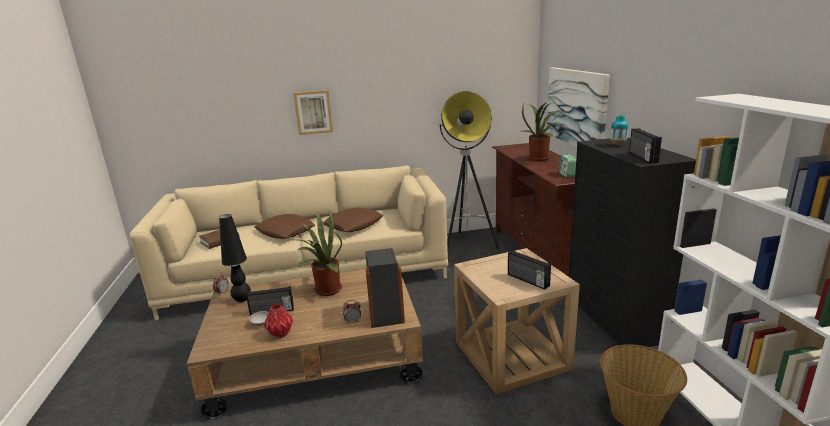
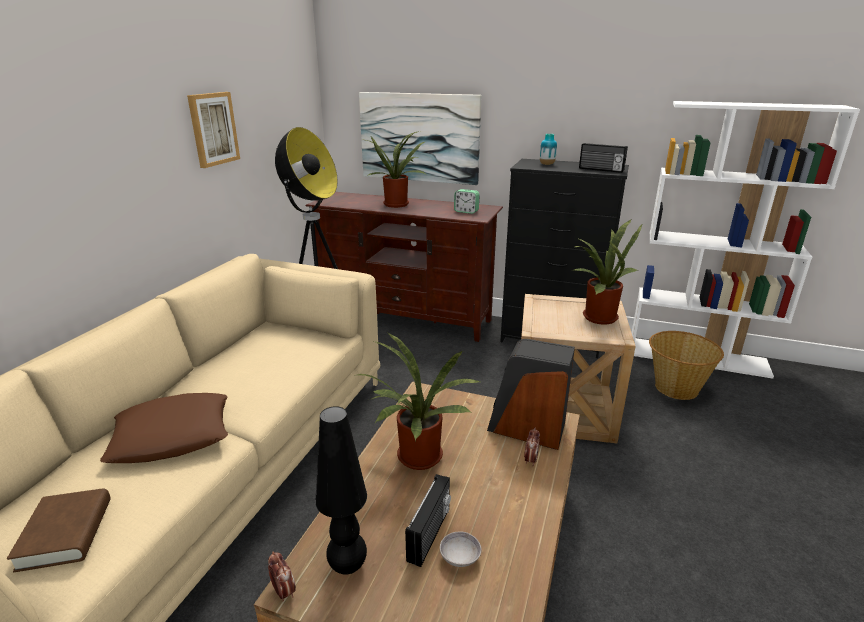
camera: 60 degrees left, 5 degrees up
red vase [264,304,293,338] -> none
picture [293,90,333,135] -> picture moved to [187,92,240,168]
brown pillow [323,208,383,232] -> none
radio [508,250,551,290] -> potted plant [574,219,643,325]

